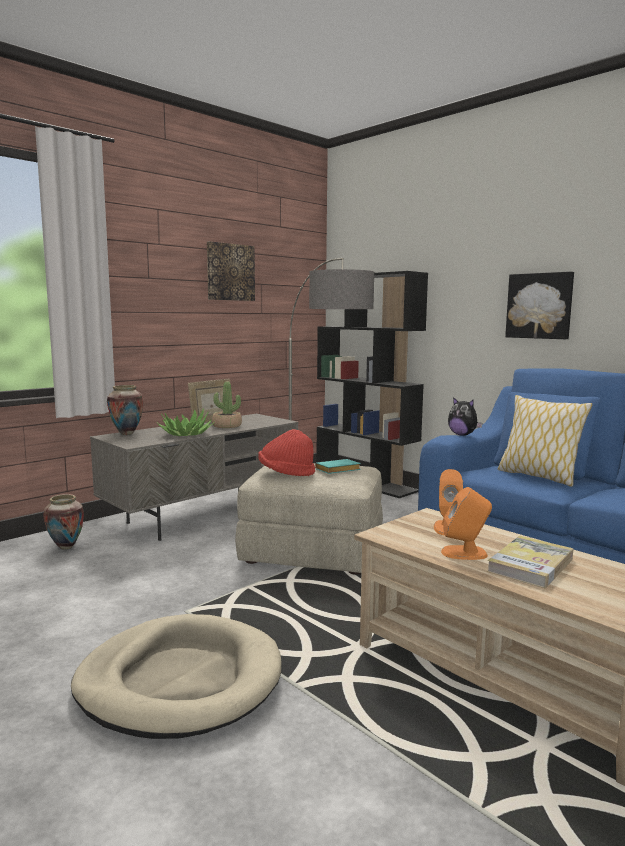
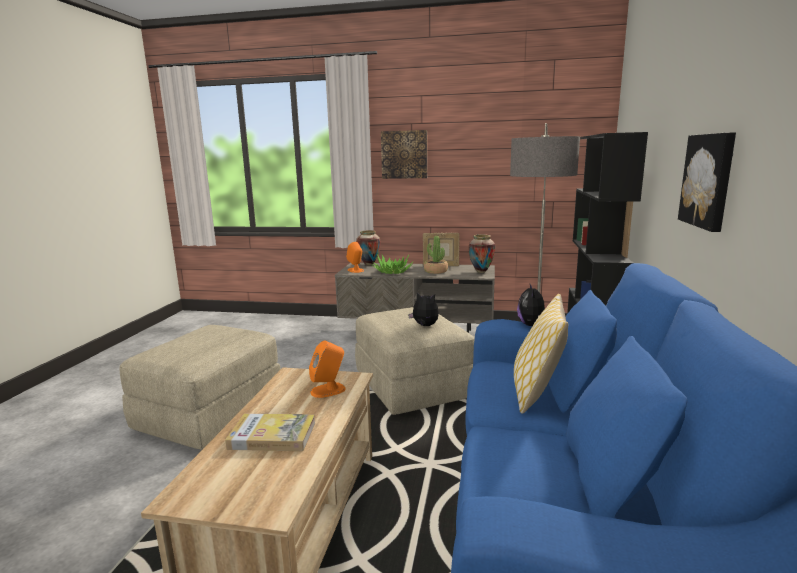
camera: 55 degrees right, 5 degrees up
vase [43,494,84,549] -> vase moved to [468,234,495,273]
beige dog bed [71,614,282,739] -> beige ottoman [120,325,281,449]
picture [207,241,255,301] -> picture moved to [381,130,427,179]
red hat [258,429,315,476] -> none
turquoise book [315,459,361,474] -> plush toy [408,292,439,326]
orange speaker [441,487,492,560] -> orange speaker moved to [346,242,364,273]

